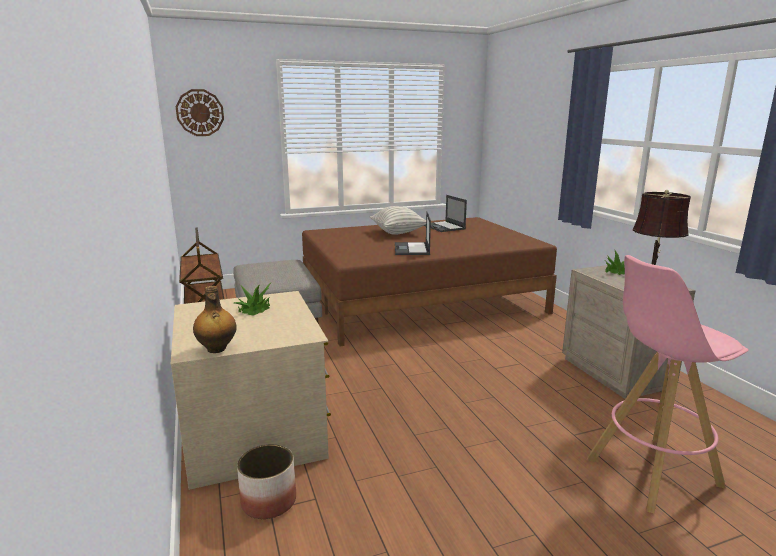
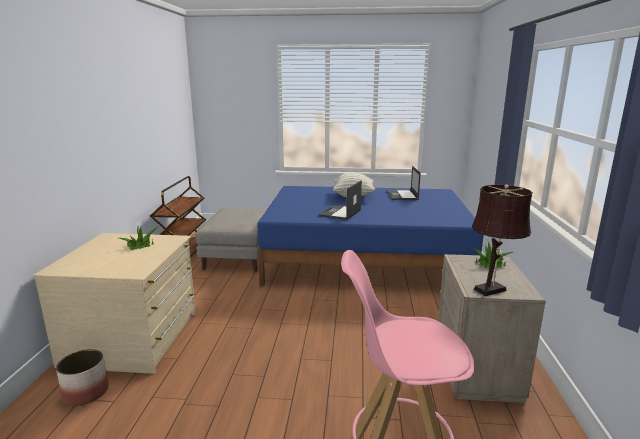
camera: 25 degrees right, 0 degrees up
wall clock [176,89,224,136] -> none
bottle [193,286,237,353] -> none
brown bed [302,217,557,347] -> blue bed [257,186,484,287]

